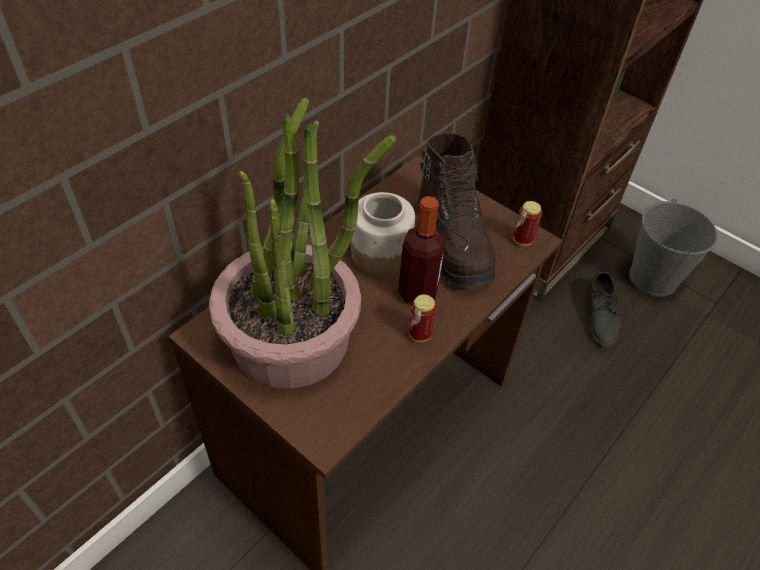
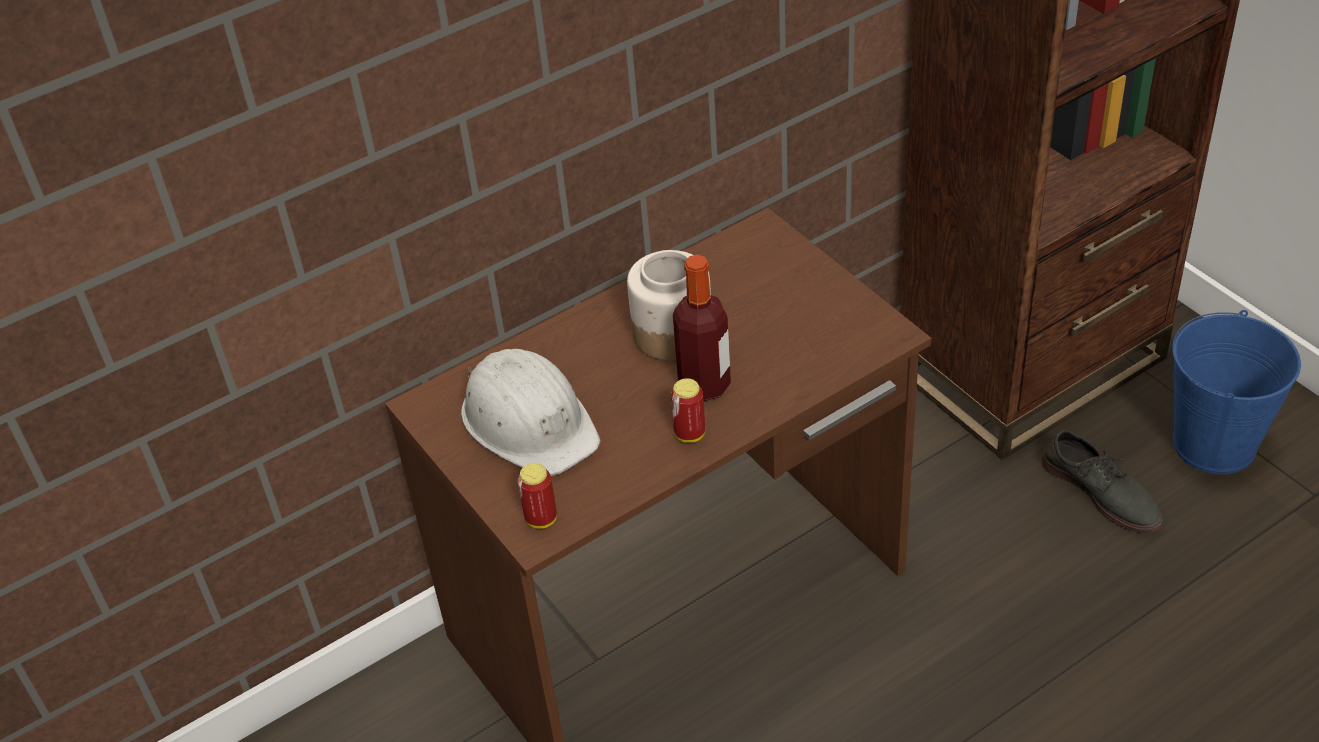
camera: 20 degrees right, 5 degrees down
potted plant [209,98,396,389] -> white hard hat [461,349,600,476]
brown boot [418,133,496,288] -> none
can [513,201,542,246] -> can moved to [517,463,557,529]
grey shoe [587,272,621,348] -> grey shoe turned 60 degrees counterclockwise [1041,430,1162,534]
grey bucket [629,199,718,297] -> blue bucket [1172,310,1301,474]

